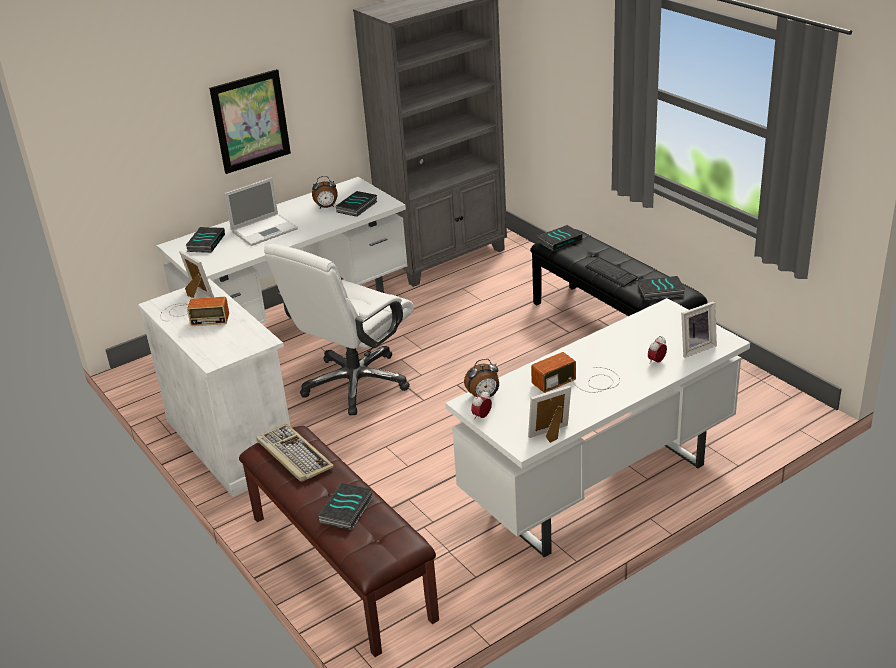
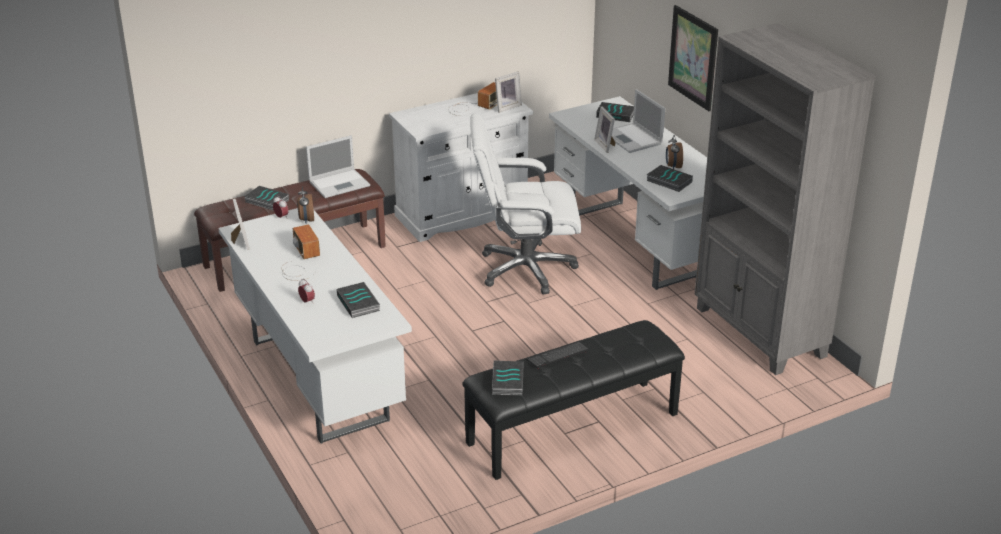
camera: 95 degrees right, 0 degrees up
radio [160,297,229,326] -> radio turned 150 degrees counterclockwise [448,82,497,116]
keyboard [256,423,334,482] -> laptop [306,135,370,198]
white office chair [264,244,414,415] -> white office chair turned 45 degrees counterclockwise [470,113,581,294]
book [538,225,582,251] -> book moved to [336,282,380,318]
picture frame [681,301,717,358] -> picture frame moved to [594,107,616,153]

